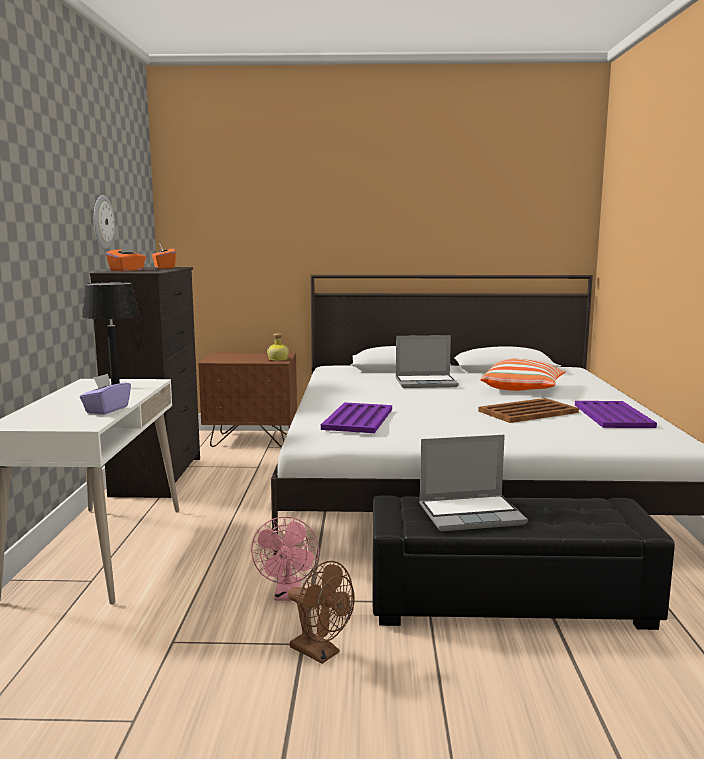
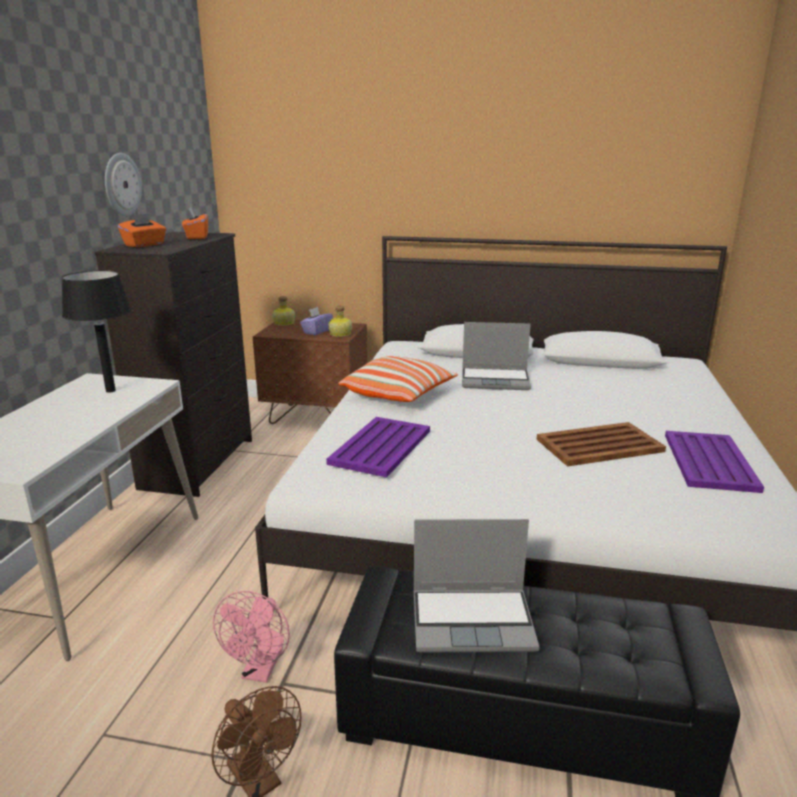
camera: 10 degrees right, 10 degrees up
purple tissue box [80,373,131,415] -> purple tissue box moved to [300,307,333,335]
pillow [480,359,566,391] -> pillow moved to [338,356,458,402]
none -> bottle [273,296,295,326]

